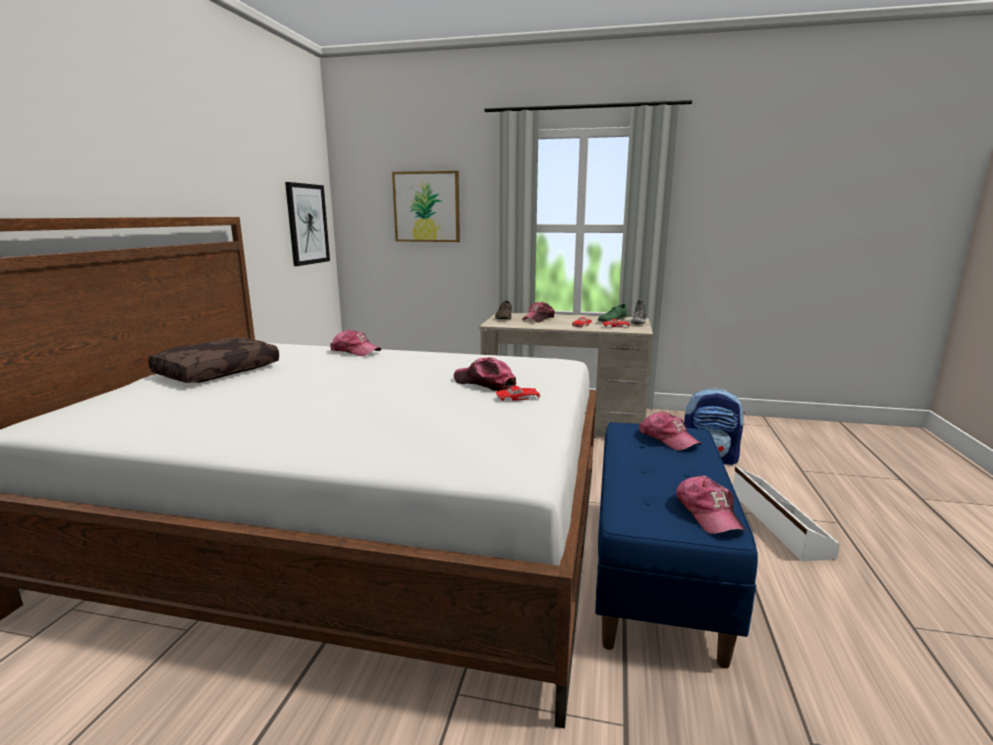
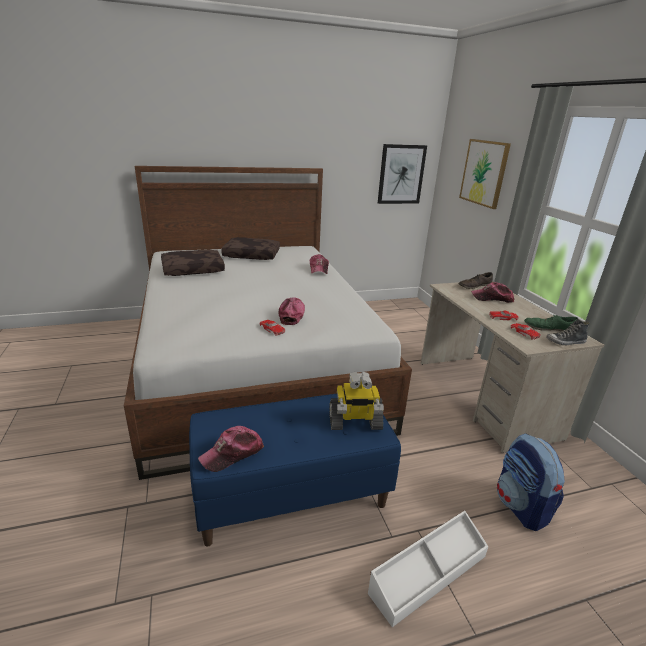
camera: 60 degrees right, 10 degrees up
cap [639,412,701,451] -> toy robot [329,371,384,430]
none -> brown pillow [161,250,225,276]

